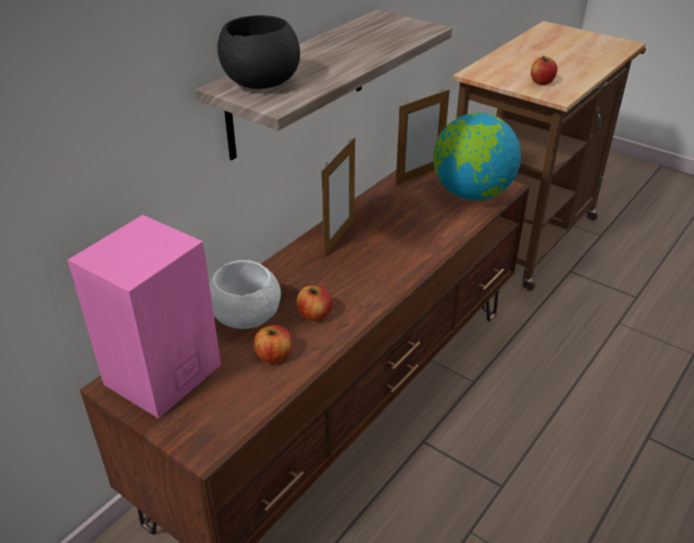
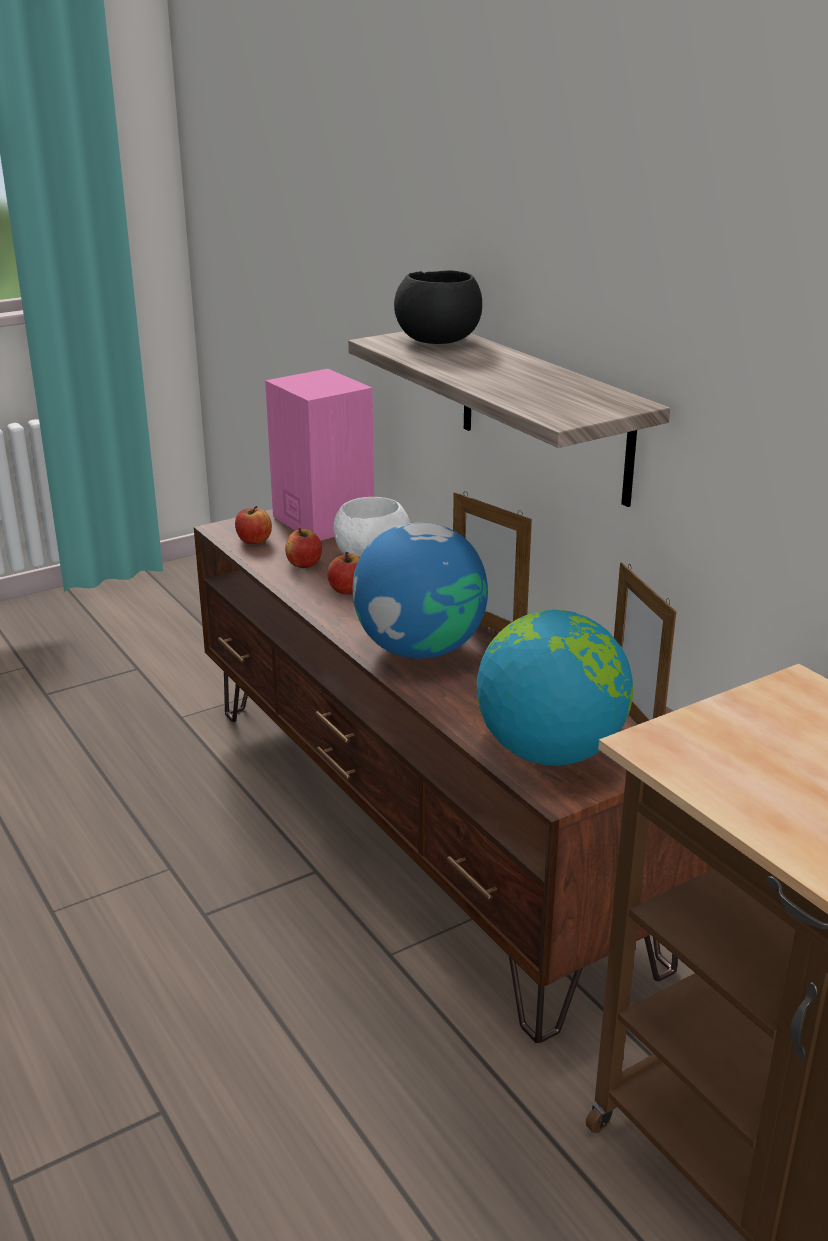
camera: 110 degrees right, 10 degrees down
apple [531,56,557,85] -> apple moved to [235,506,272,544]
none -> globe [353,522,488,659]

